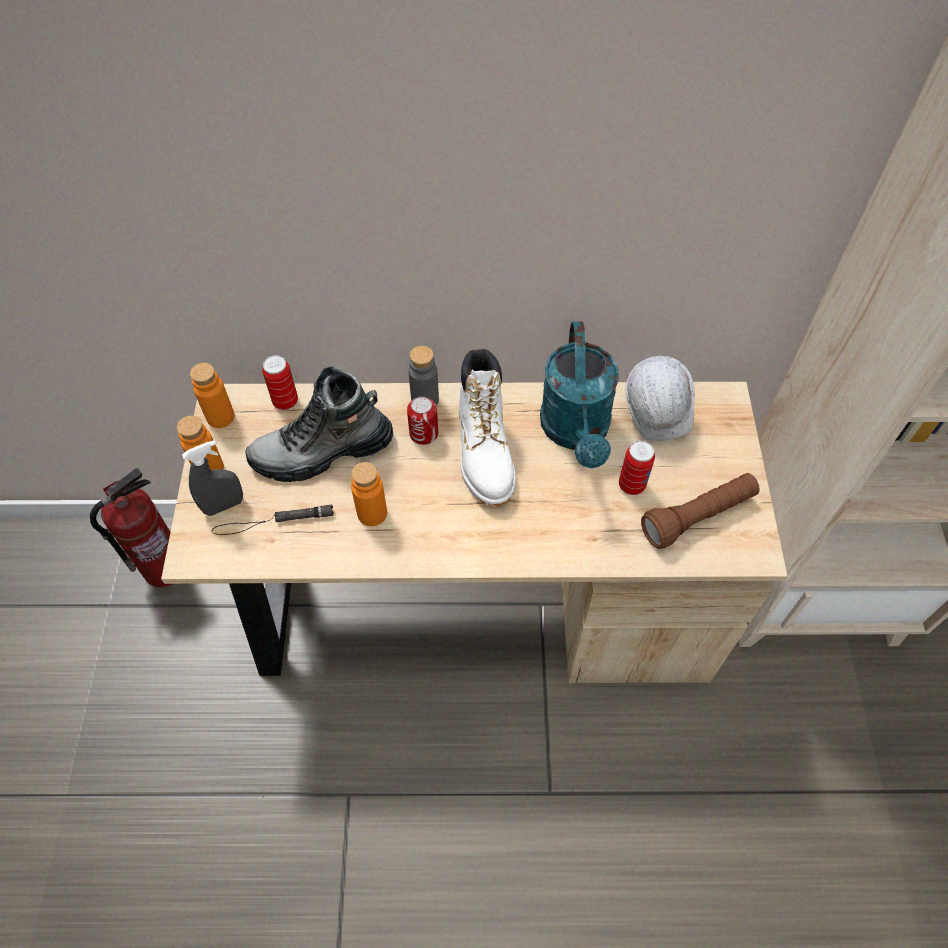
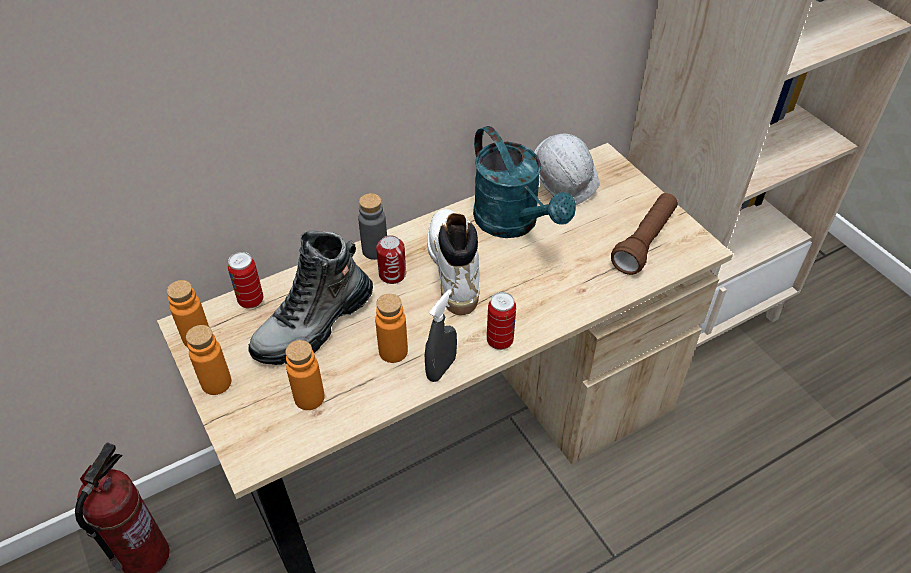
camera: 30 degrees left, 10 degrees down
grey spray bottle [182,440,243,516] -> grey spray bottle moved to [425,289,457,382]
black flashlight [212,505,334,535] -> orange bottle [285,340,325,410]
white boot [459,349,516,507] -> white boot turned 150 degrees counterclockwise [427,209,480,315]
can [619,440,655,495] -> can moved to [487,292,516,350]

